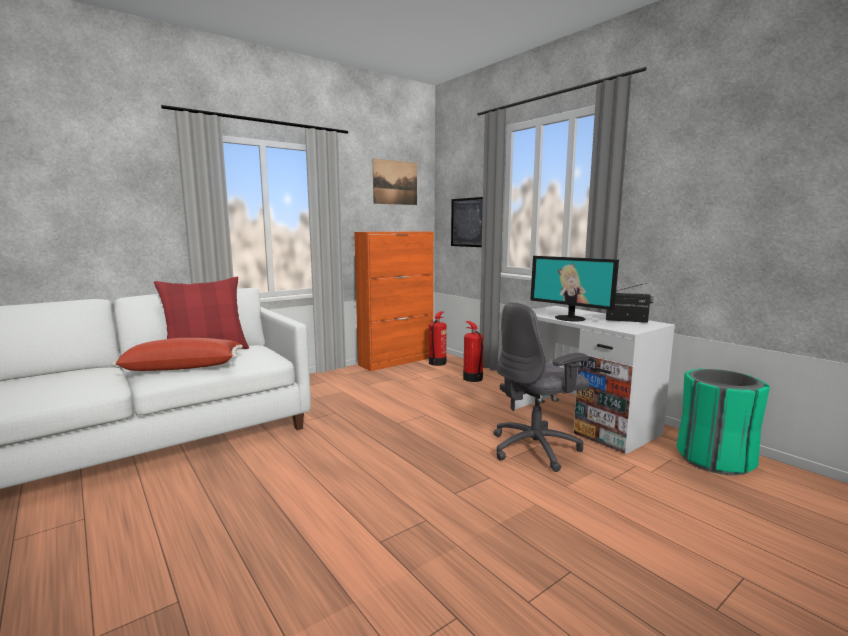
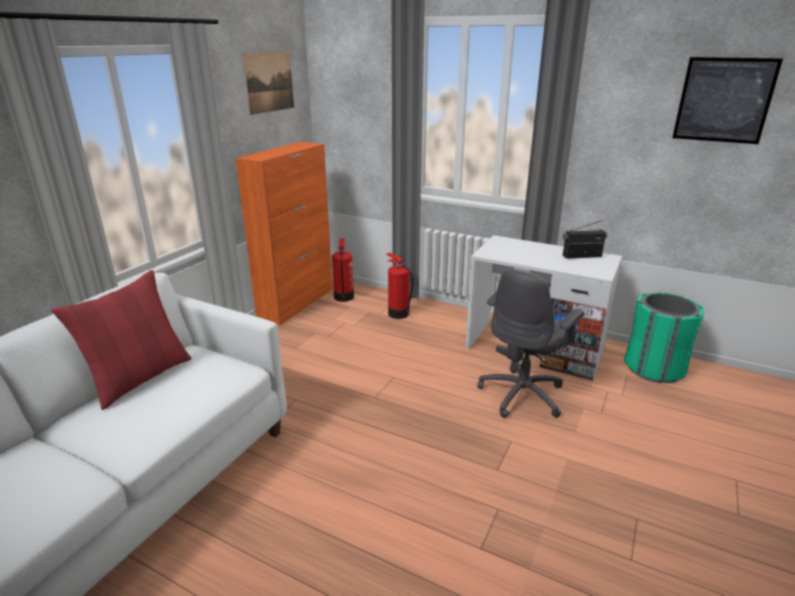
camera: 25 degrees left, 15 degrees up
red pillow [111,338,243,371] -> none
picture [451,197,483,247] -> picture moved to [672,57,783,144]
monitor [530,256,619,322] -> none

